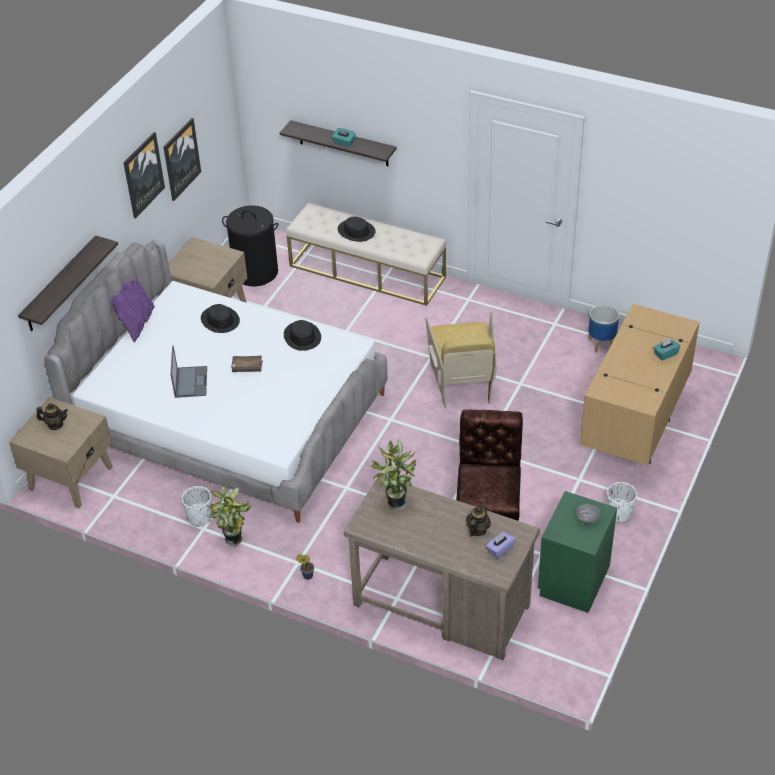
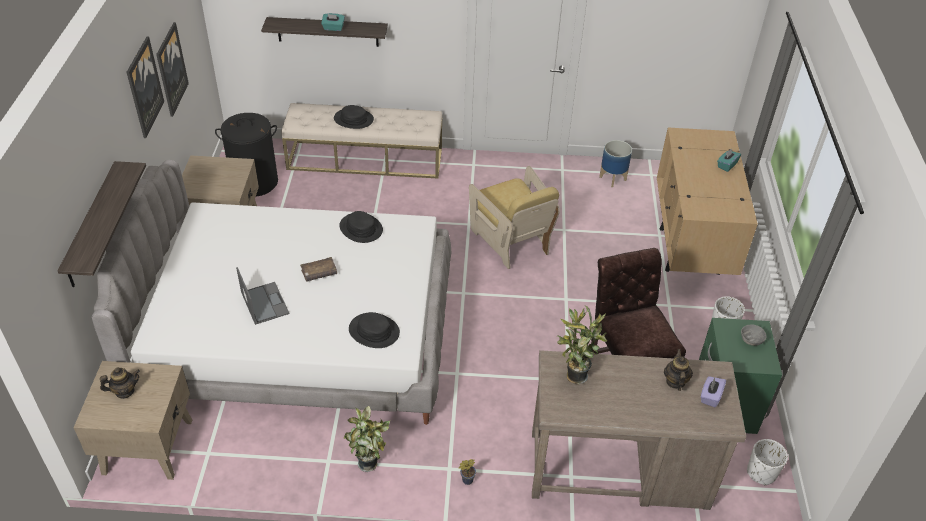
camera: 25 degrees left, 0 degrees up
purple pillow [110,275,155,343] -> none
white planter [182,486,213,526] -> white planter moved to [747,439,788,485]
black hat [201,304,240,333] -> black hat moved to [349,312,400,348]

